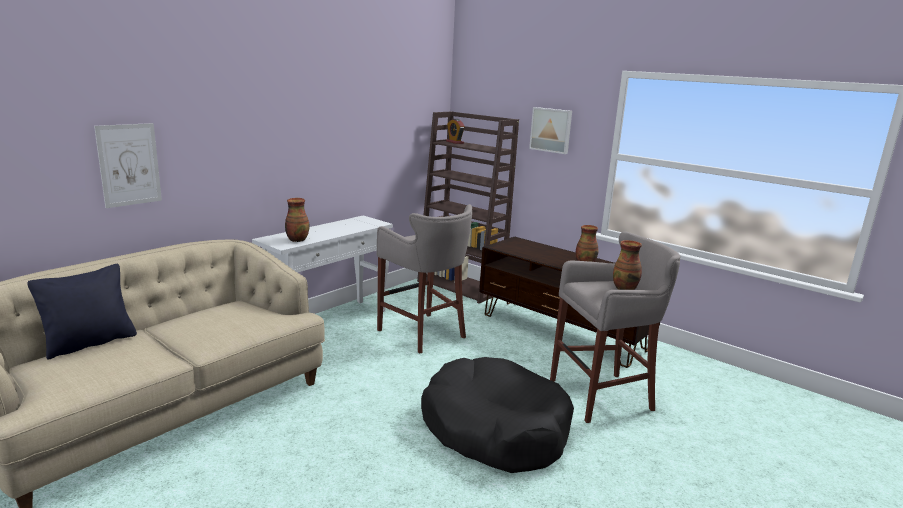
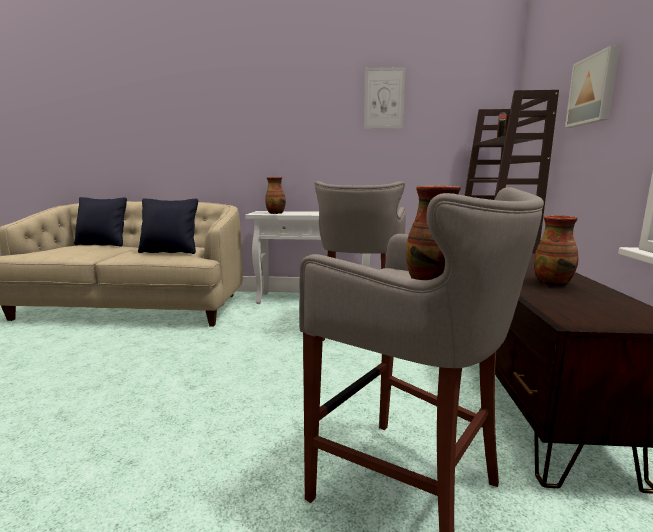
camera: 55 degrees right, 5 degrees down
picture [94,123,162,208] -> picture moved to [364,67,406,129]
black dog bed [421,357,574,473] -> none
none -> black pillow [138,198,198,254]

